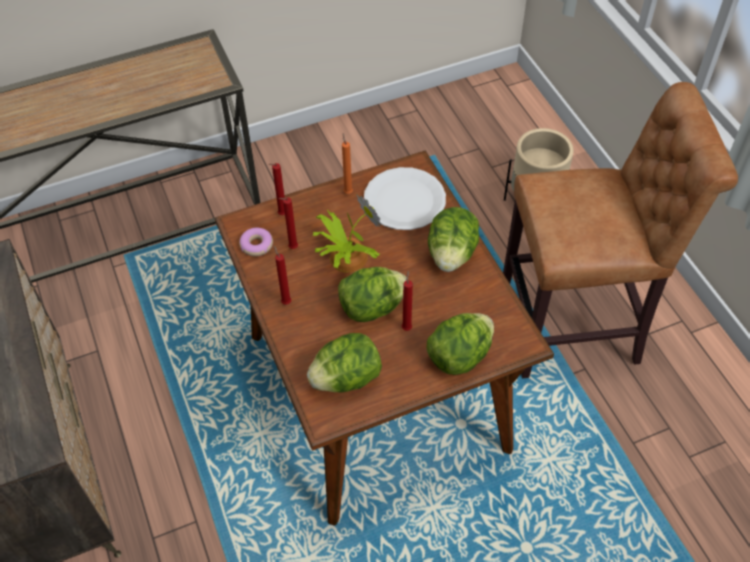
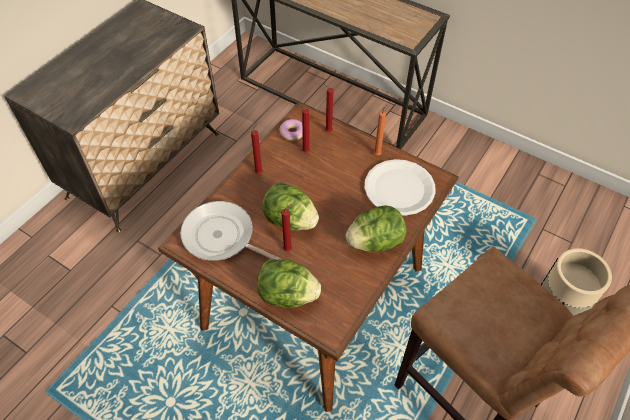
camera: 55 degrees right, 0 degrees up
lettuce [307,333,382,392] -> frying pan [180,201,281,261]
potted plant [312,194,382,273] -> none

